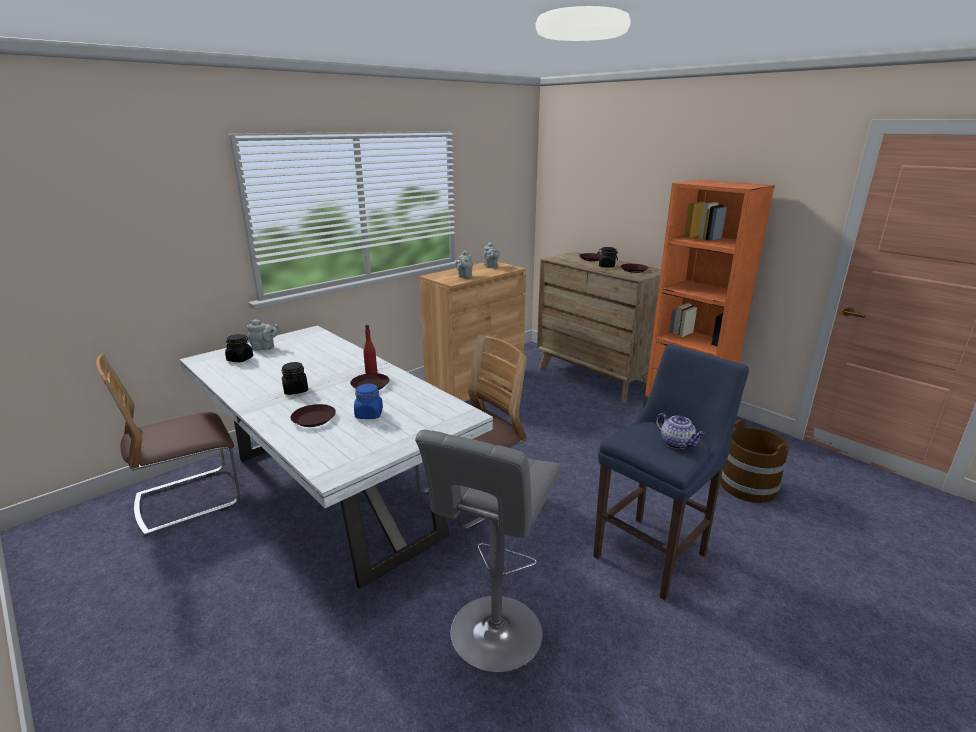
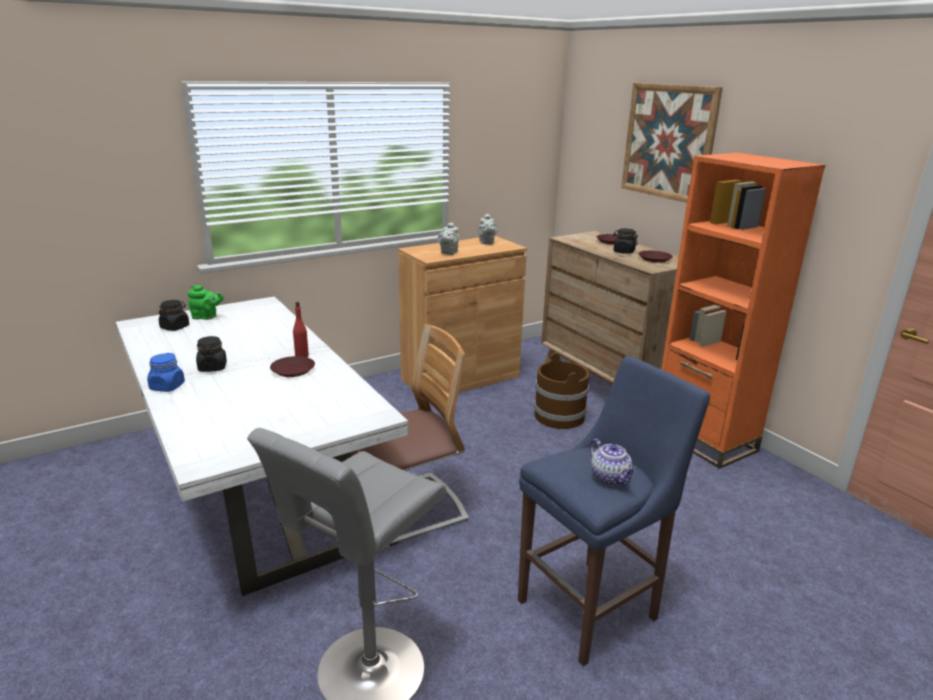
camera: 10 degrees right, 0 degrees up
chair [96,353,240,536] -> none
grey teapot [247,319,281,351] -> green teapot [187,285,224,320]
brown plate [290,404,336,427] -> none
blue jar [354,383,383,419] -> blue jar moved to [147,353,185,392]
brown bucket [720,419,789,503] -> brown bucket moved to [534,352,589,429]
none -> picture [621,83,723,203]

